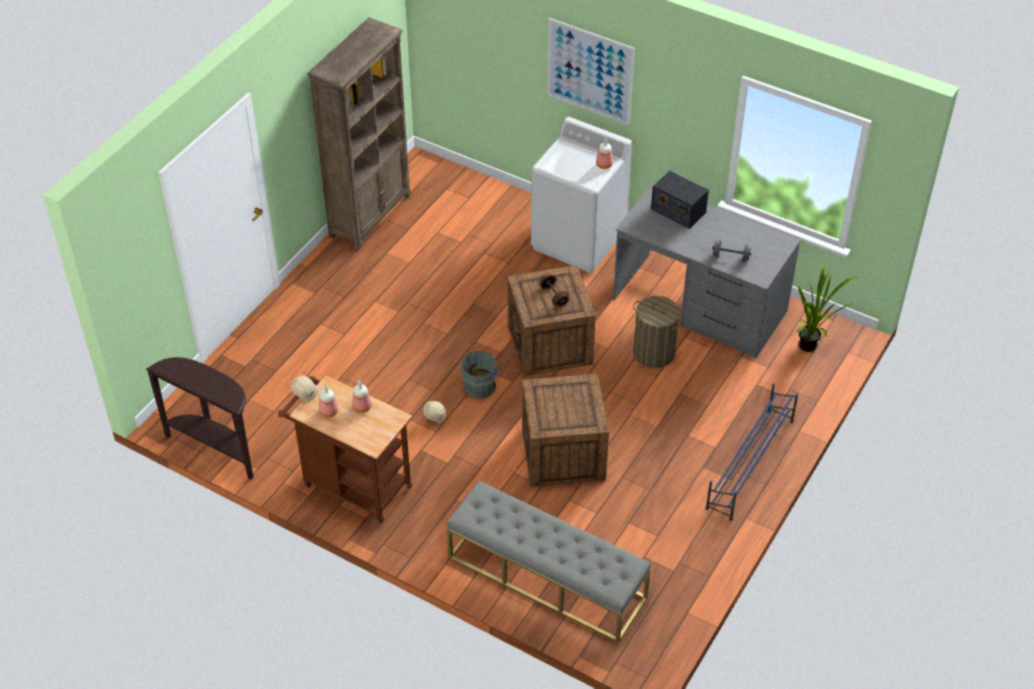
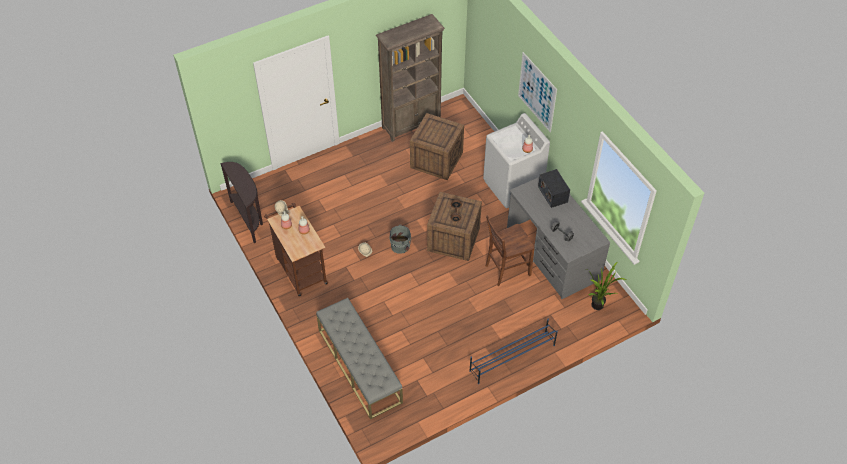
camera: 30 degrees right, 5 degrees up
crate [522,374,609,487] -> crate moved to [410,113,464,180]
laundry basket [633,296,682,368] -> brown chair [486,215,535,286]

